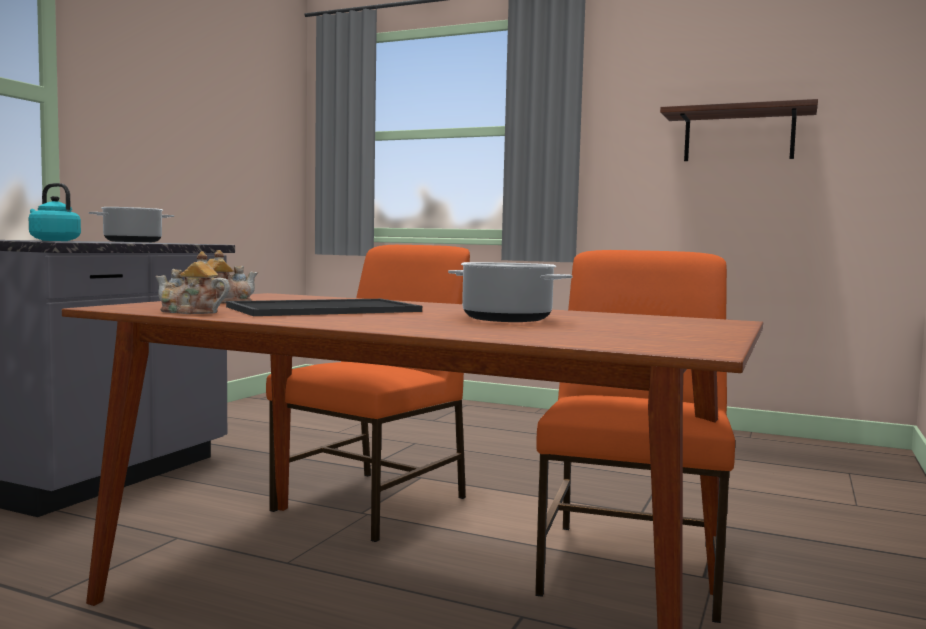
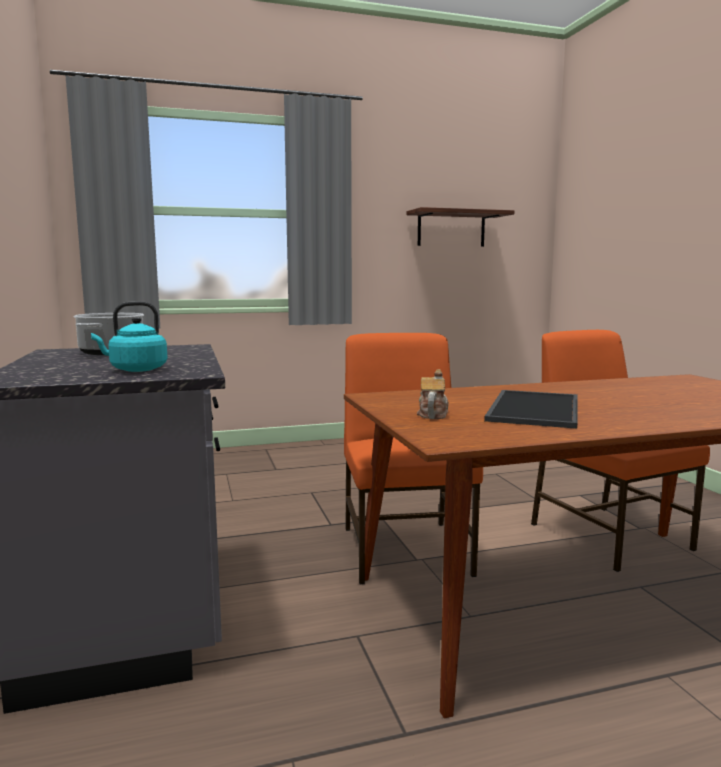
camera: 40 degrees left, 5 degrees up
teapot [155,251,230,314] -> none
cooking pot [448,262,573,322] -> none

